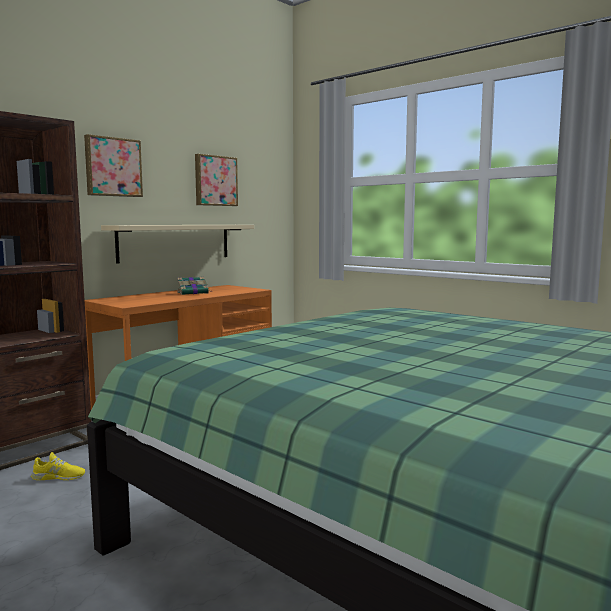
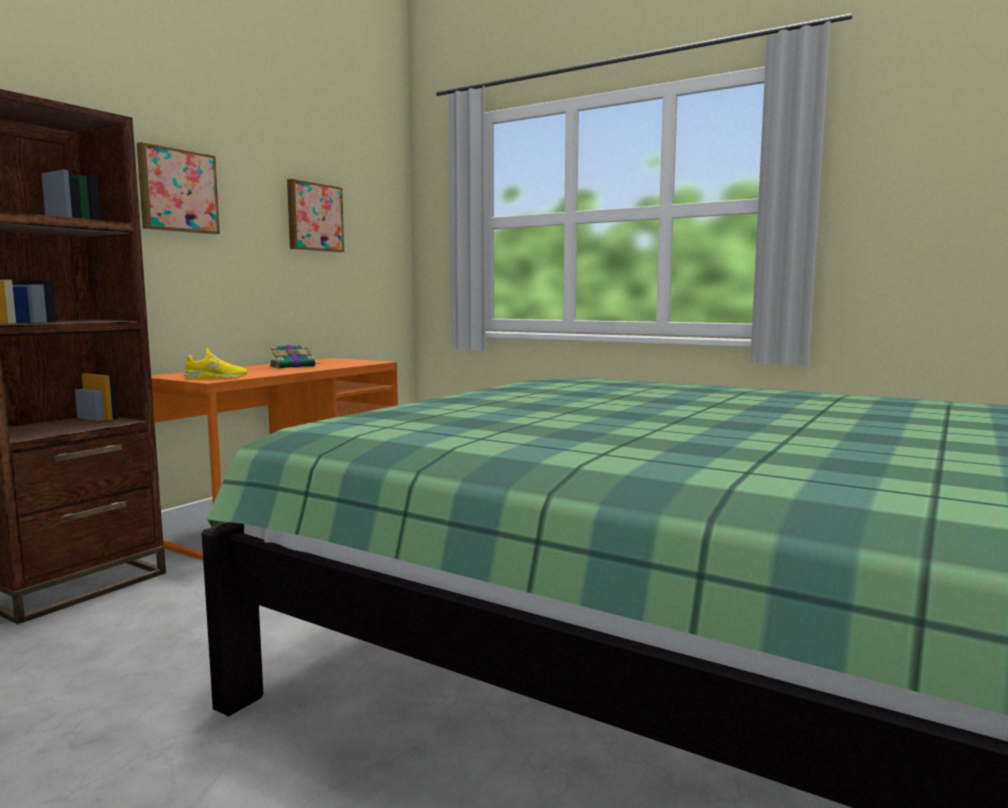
camera: 10 degrees left, 0 degrees up
yellow shoe [31,452,85,480] -> yellow shoe moved to [183,348,248,379]
beige shelf [101,225,254,264] -> none

